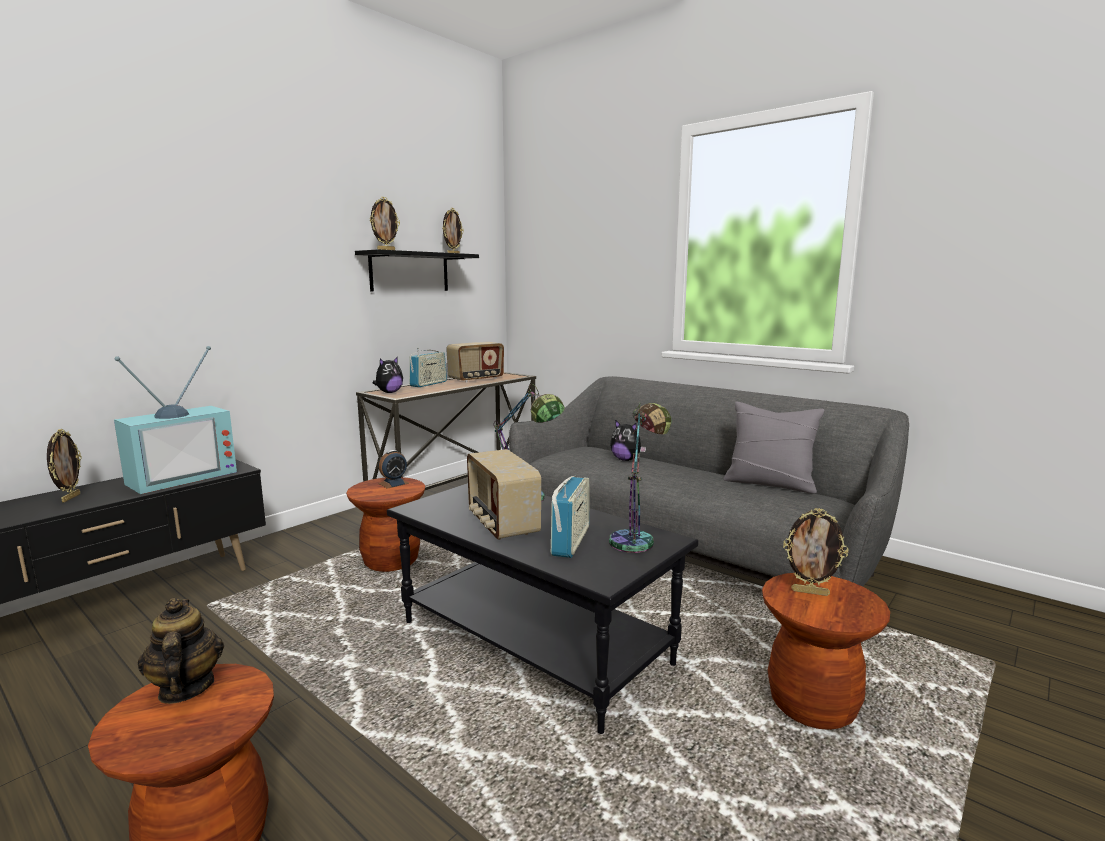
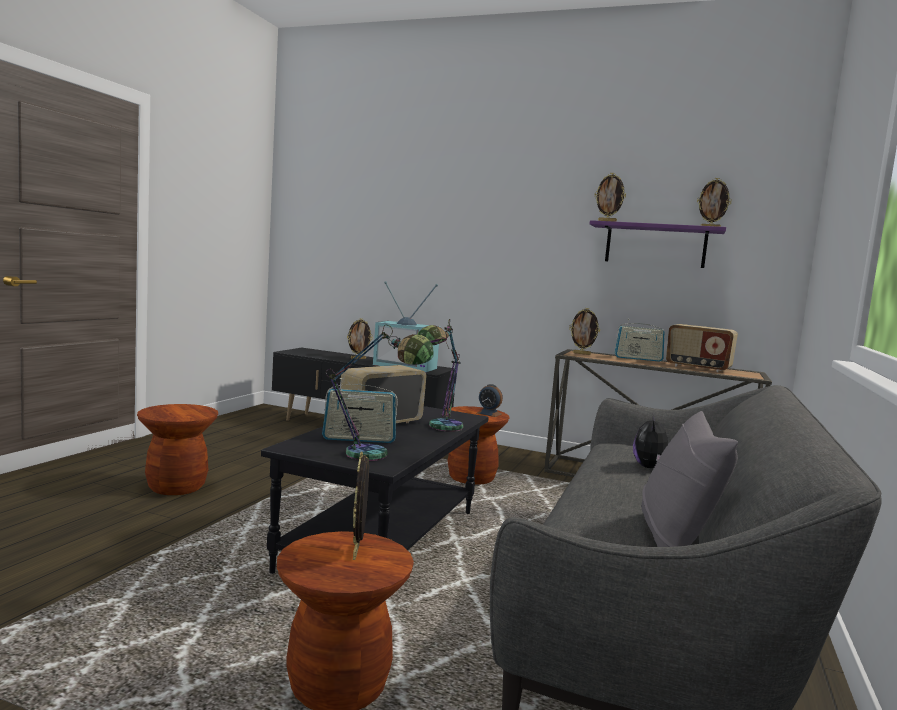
camera: 70 degrees right, 5 degrees down
teapot [138,598,224,704] -> none
black shelf [355,249,479,292] -> purple shelf [589,220,726,268]
plush toy [373,356,403,393] -> picture frame [569,308,600,355]

